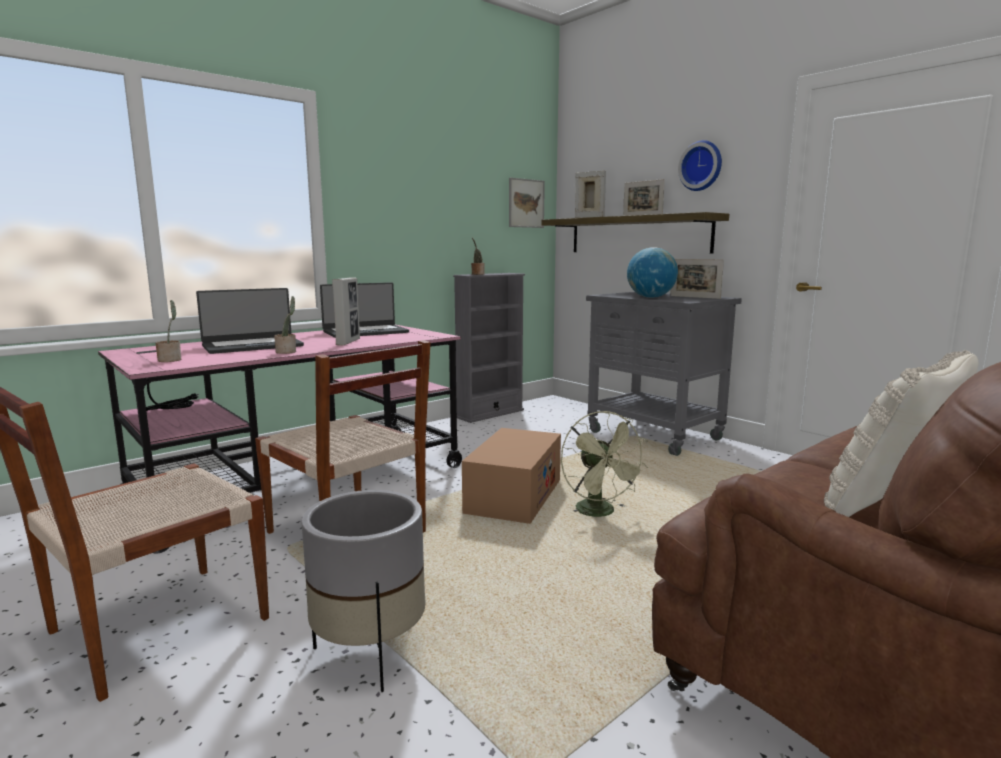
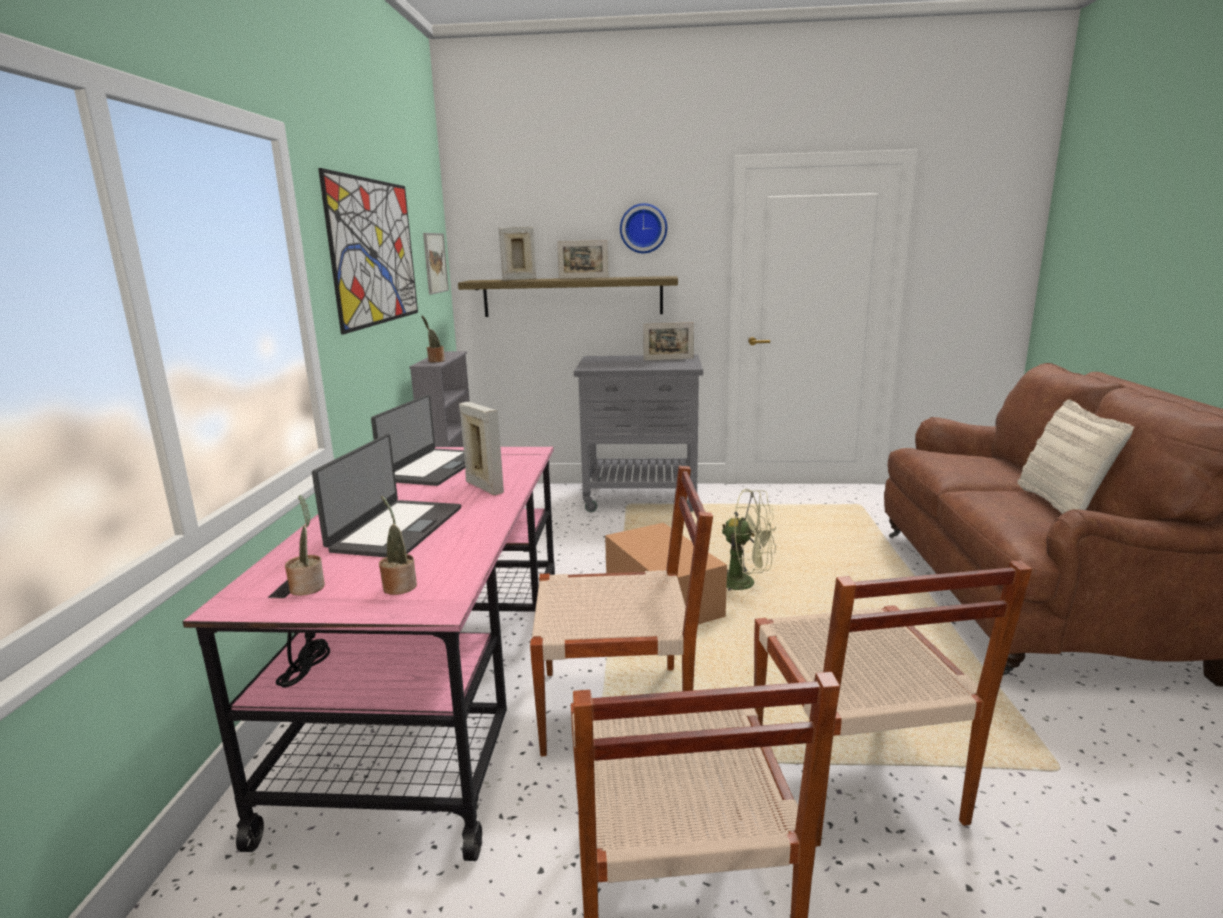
camera: 45 degrees left, 5 degrees up
potted plant [274,296,296,354] -> potted plant moved to [285,495,325,596]
grey planter [302,490,425,692] -> chair [754,561,1032,847]
globe [627,247,678,298] -> none
none -> picture [318,168,418,334]

